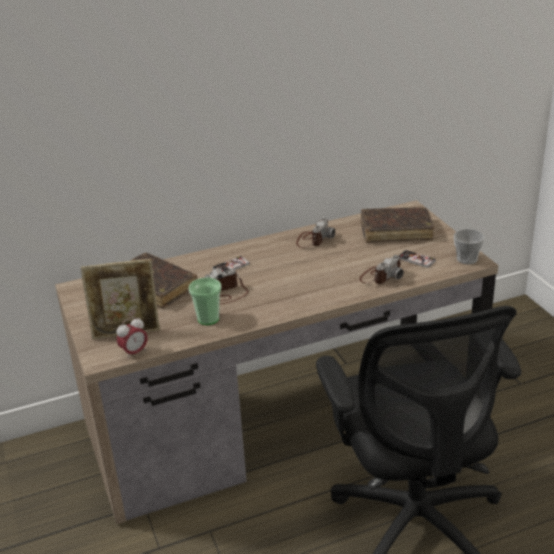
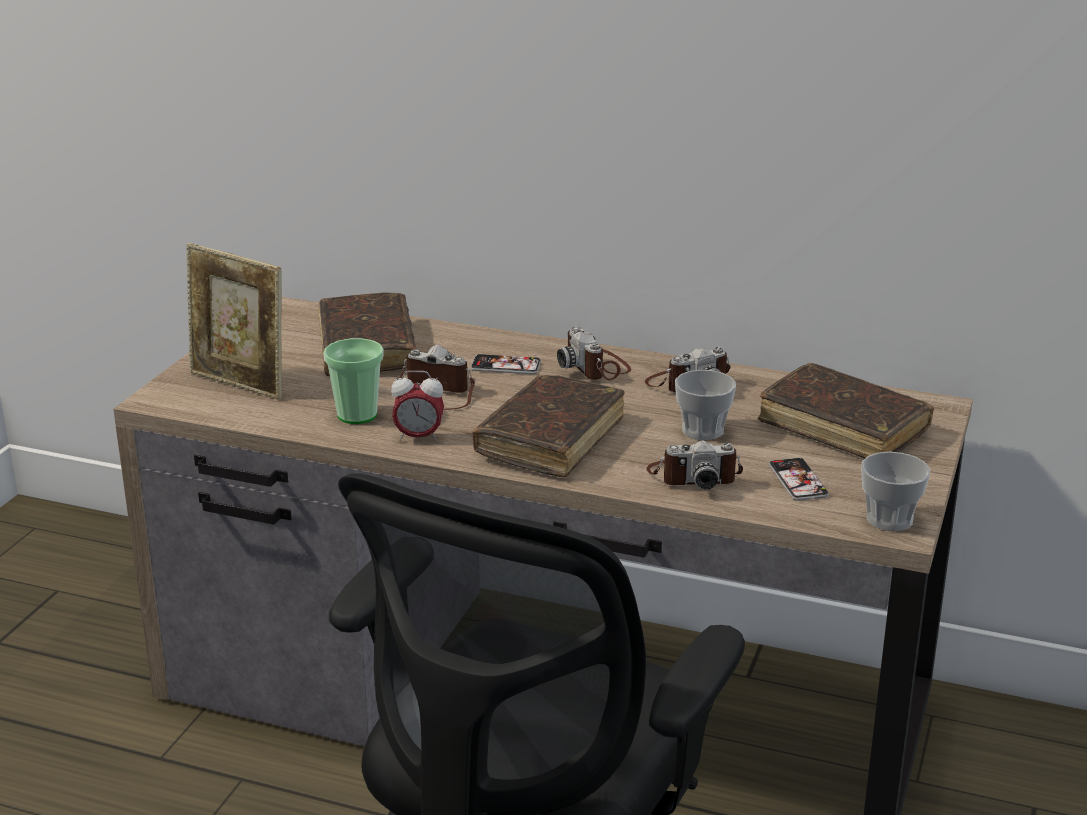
camera: 40 degrees right, 5 degrees down
alarm clock [117,317,148,359] -> alarm clock moved to [391,371,444,442]
none -> brown book [472,375,625,477]
none -> camera [557,326,631,380]
none -> cup [675,370,736,440]

